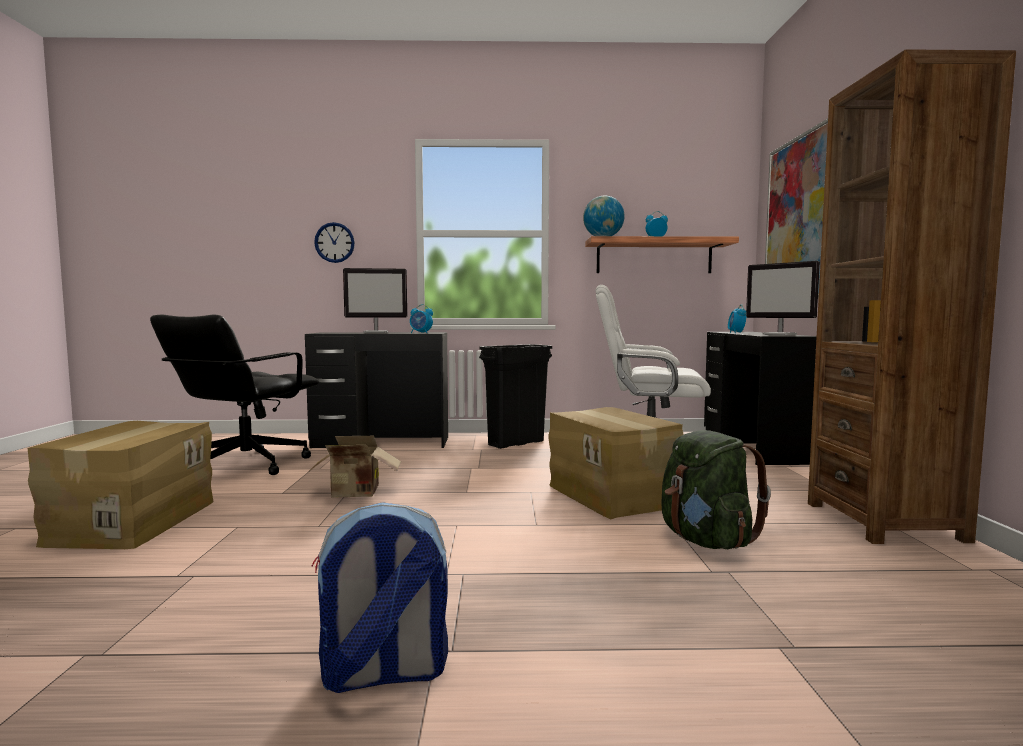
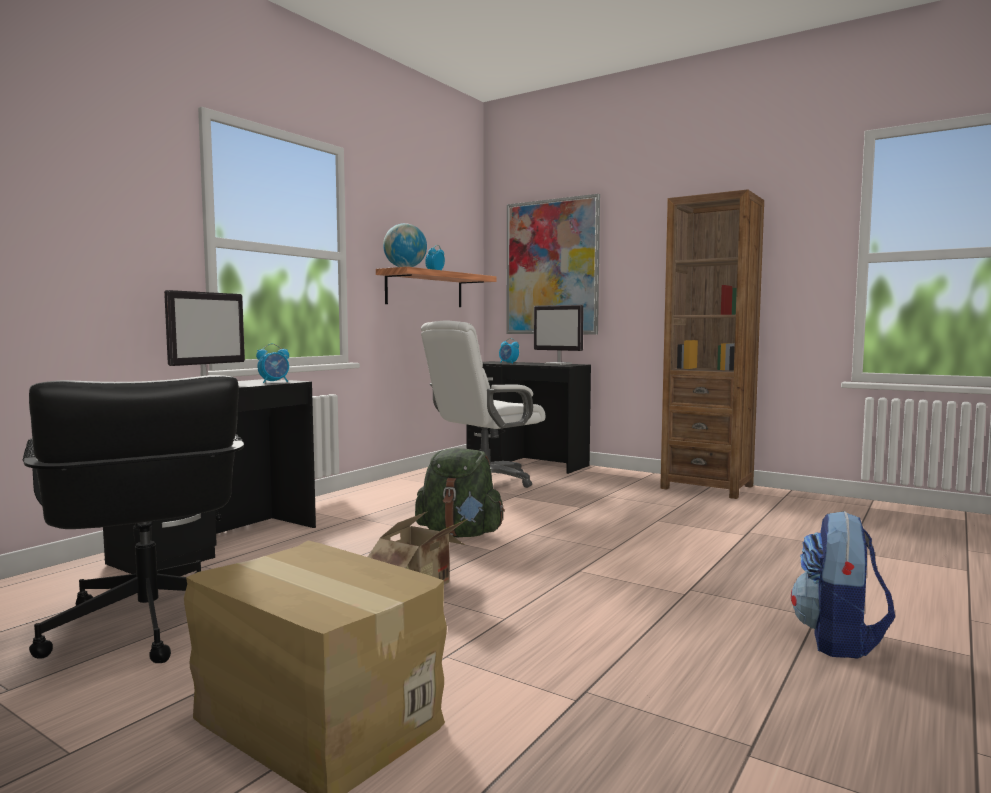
camera: 55 degrees left, 0 degrees up
wall clock [314,222,355,263] -> none
black trash can [479,344,552,449] -> none
cardboard box [548,407,684,519] -> none
green backpack [662,430,771,549] -> green backpack moved to [415,448,505,538]
monitor [746,261,820,335] -> monitor turned 45 degrees clockwise [534,305,584,365]

